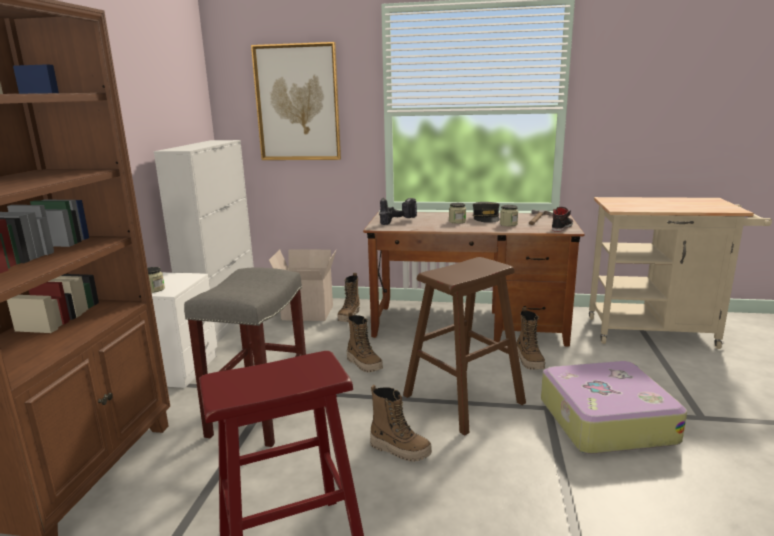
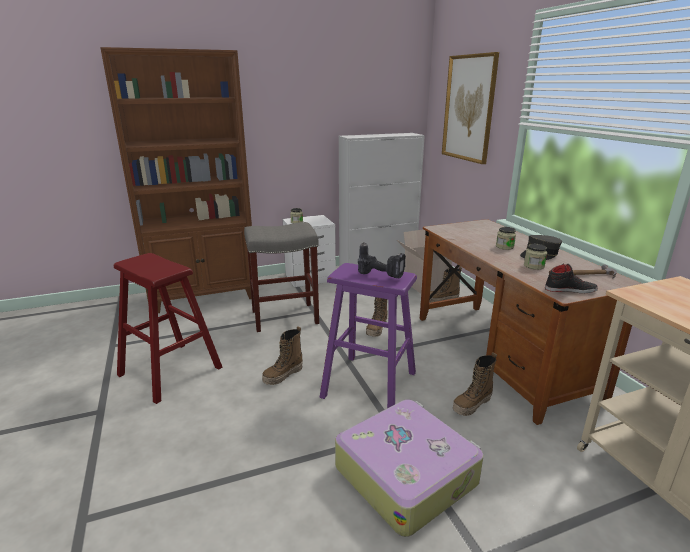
camera: 60 degrees right, 5 degrees up
boot [370,385,432,462] -> boot turned 45 degrees clockwise [262,326,303,385]
power drill [379,197,417,225] -> power drill moved to [358,242,406,278]
brown stool [403,257,526,436] -> purple stool [320,263,417,408]

